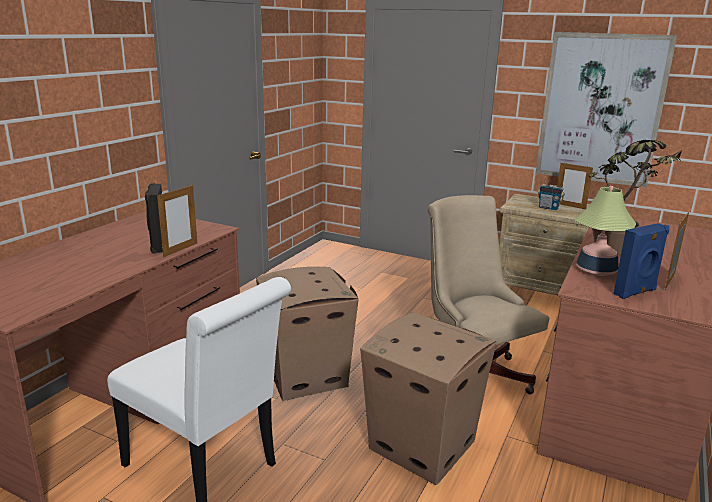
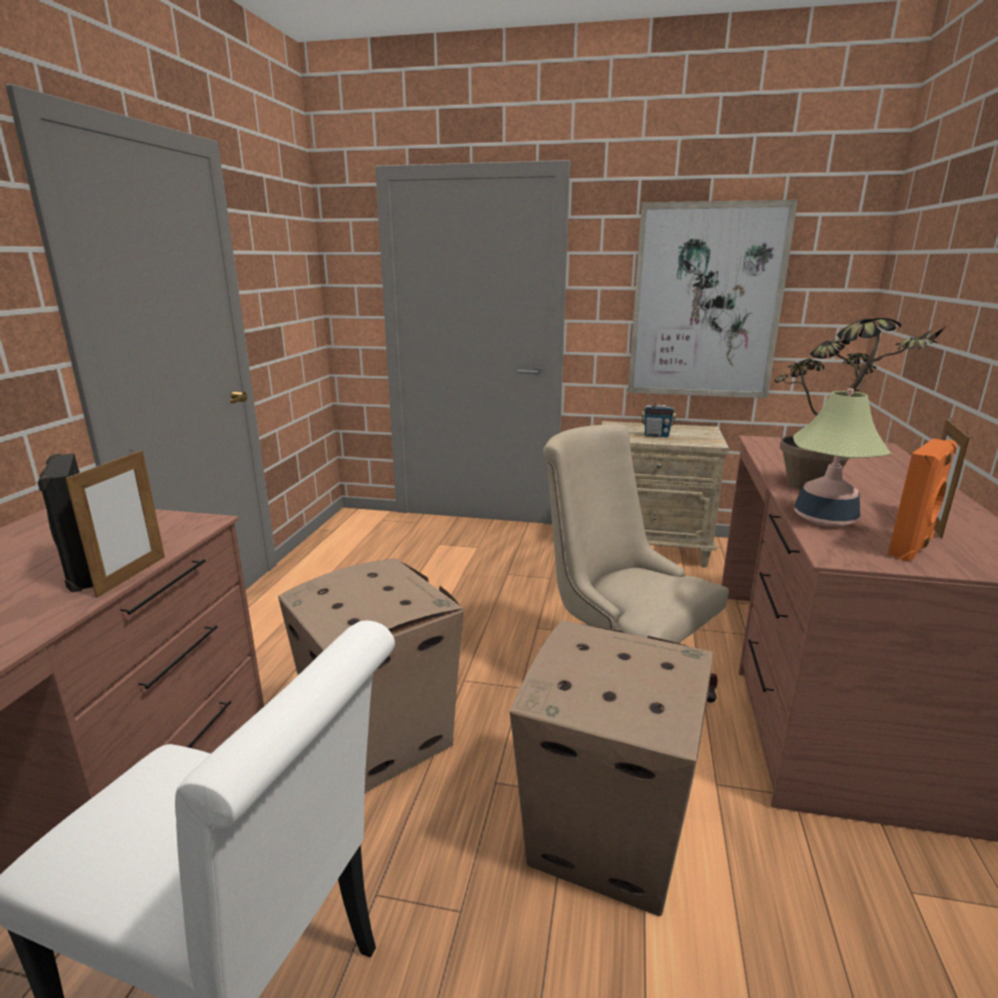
camera: 15 degrees left, 0 degrees up
picture frame [557,163,593,209] -> none
blue speaker [613,223,669,299] -> orange speaker [888,438,957,562]

